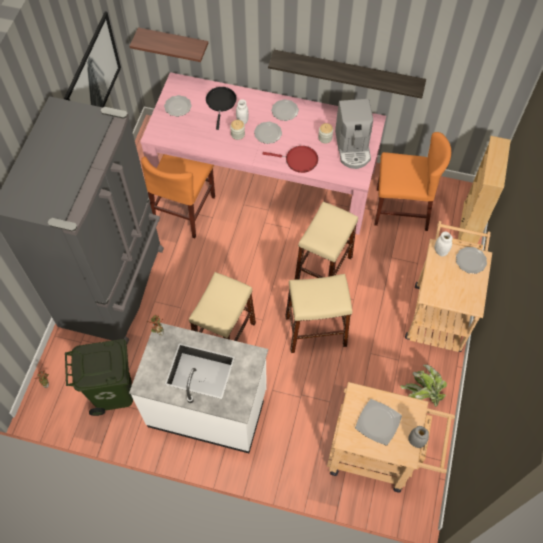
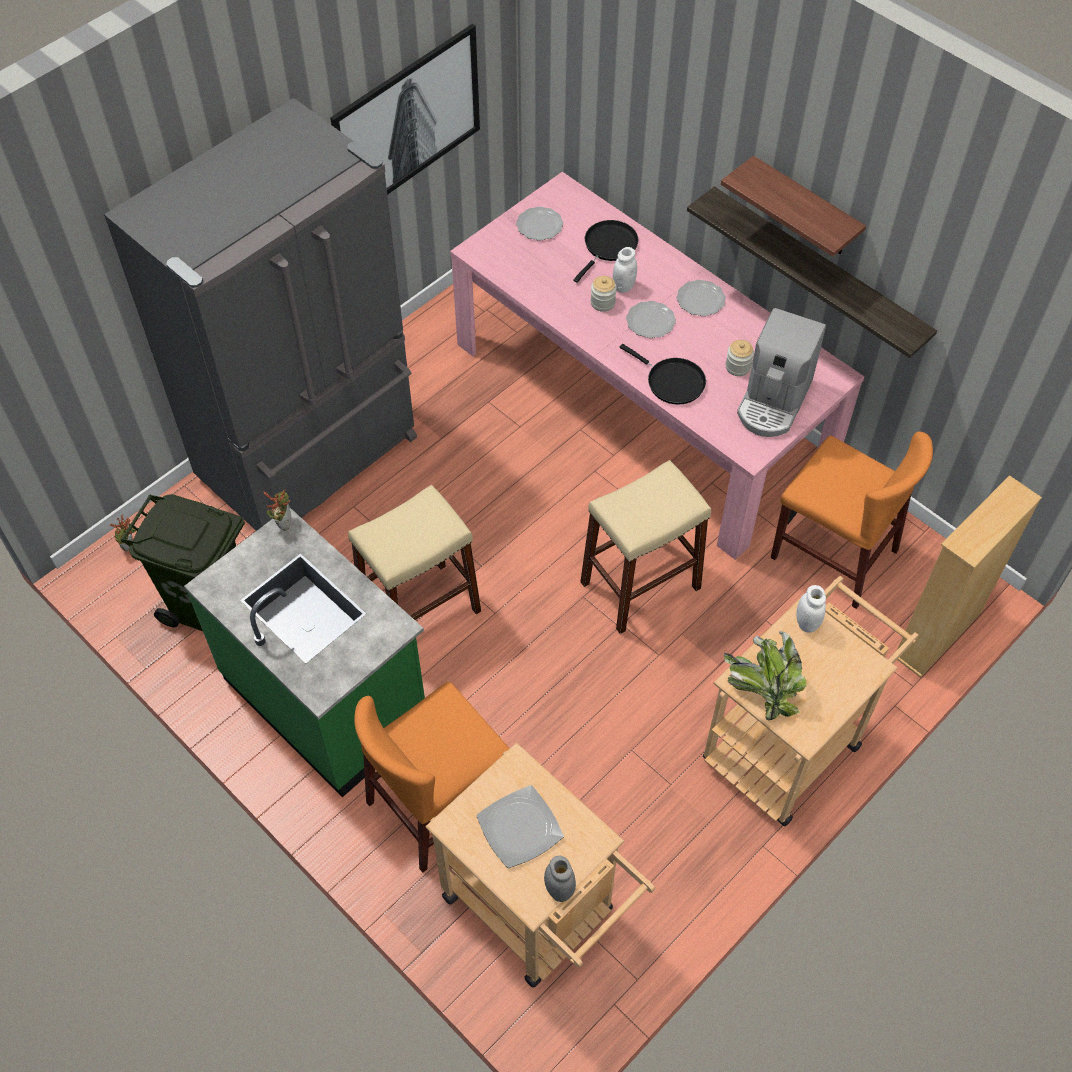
camera: 30 degrees right, 5 degrees down
white counter [129,323,268,453] -> green counter [184,508,425,797]
shelf [130,27,208,62] -> shelf moved to [721,156,866,257]
orange chair [141,154,215,238] -> orange chair moved to [354,682,510,873]
red frying pan [263,146,318,173] -> black frying pan [620,344,706,405]
beige stool [285,274,352,353] -> none
potted plant [400,364,447,407] -> potted plant moved to [724,631,807,720]
plate [456,247,487,274] -> none

